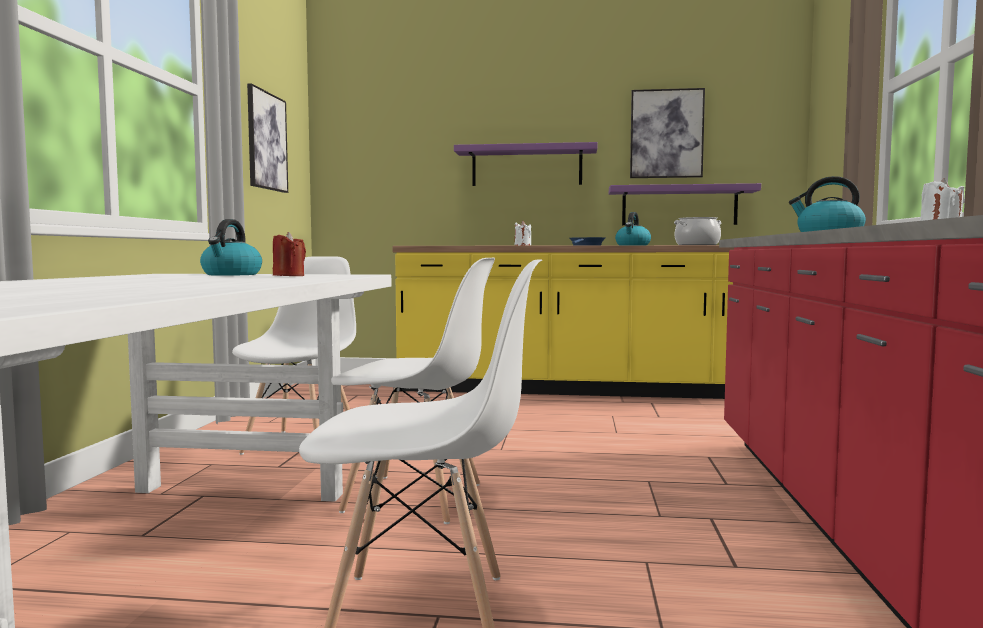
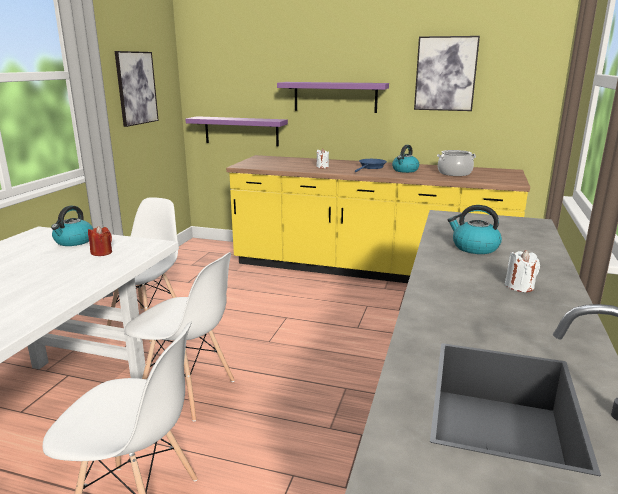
camera: 10 degrees right, 15 degrees up
purple shelf [609,183,761,225] -> purple shelf moved to [185,116,288,146]

